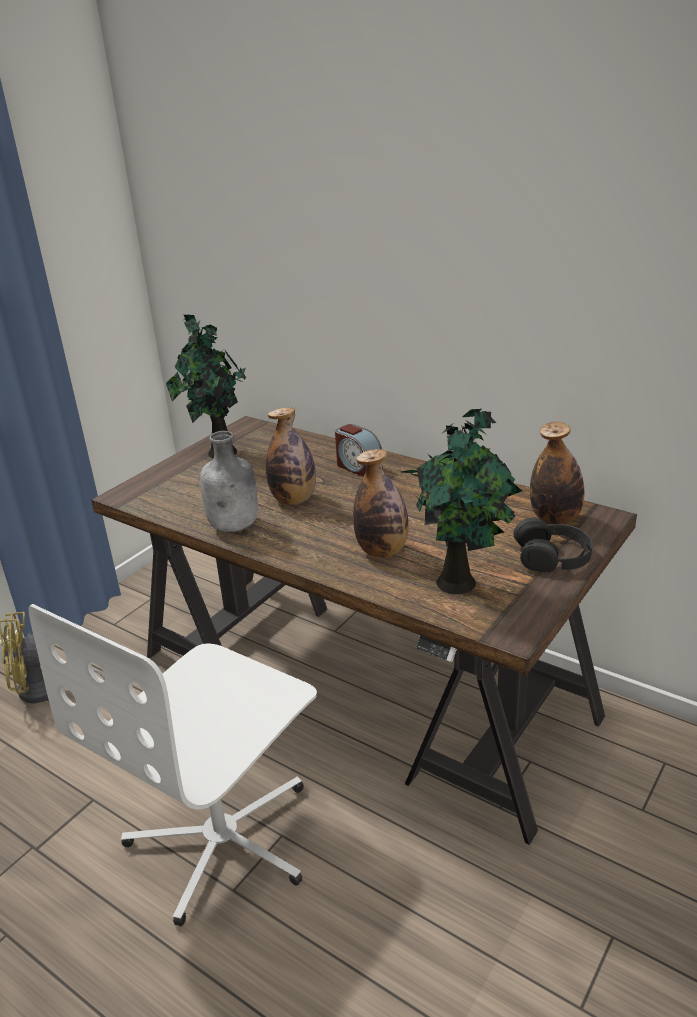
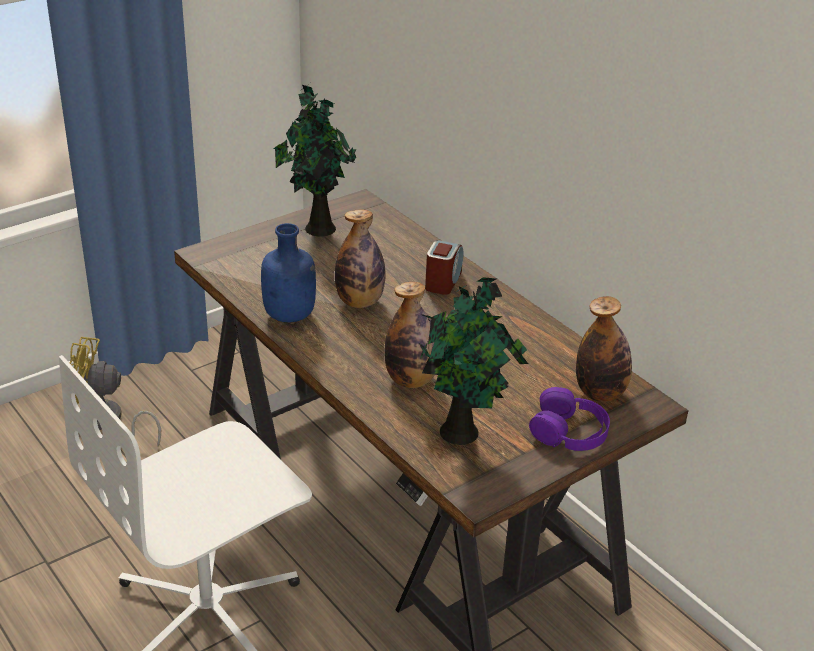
camera: 15 degrees right, 5 degrees up
grey bottle [200,431,258,532] -> blue bottle [261,223,316,322]
alarm clock [335,424,383,477] -> alarm clock turned 135 degrees counterclockwise [425,240,464,295]
black headphones [513,518,593,573] -> purple headphones [529,387,610,451]

